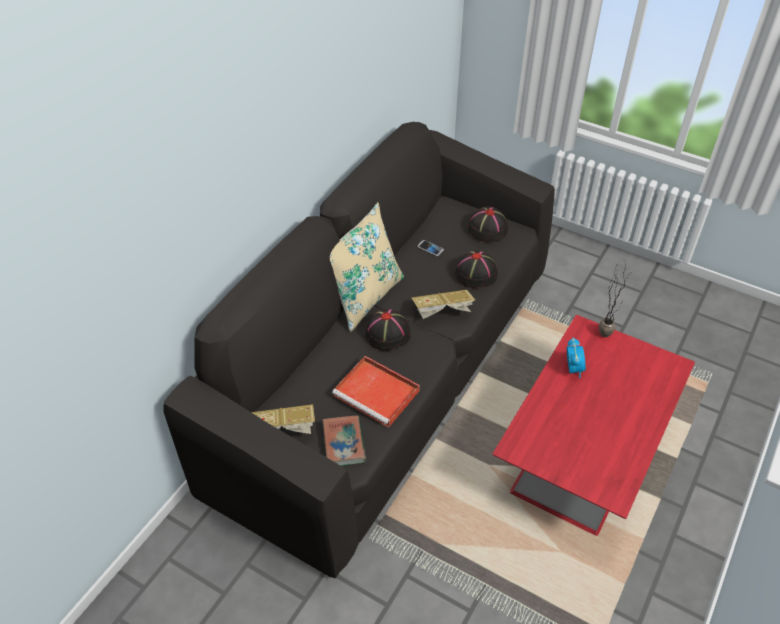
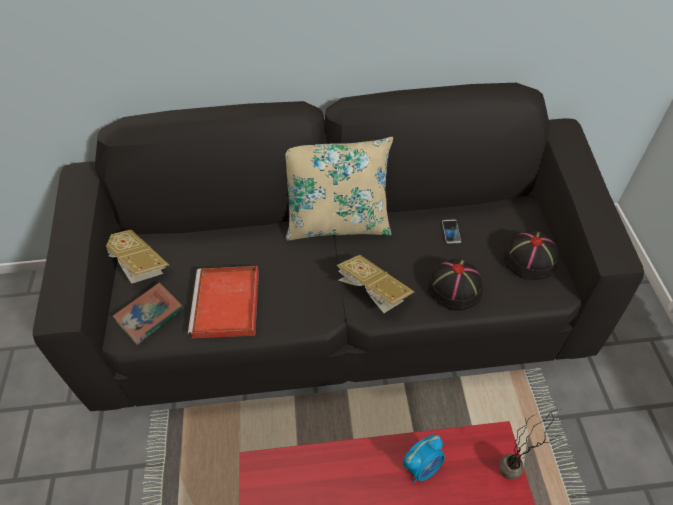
camera: 55 degrees right, 5 degrees up
black hat [365,309,410,351] -> none

